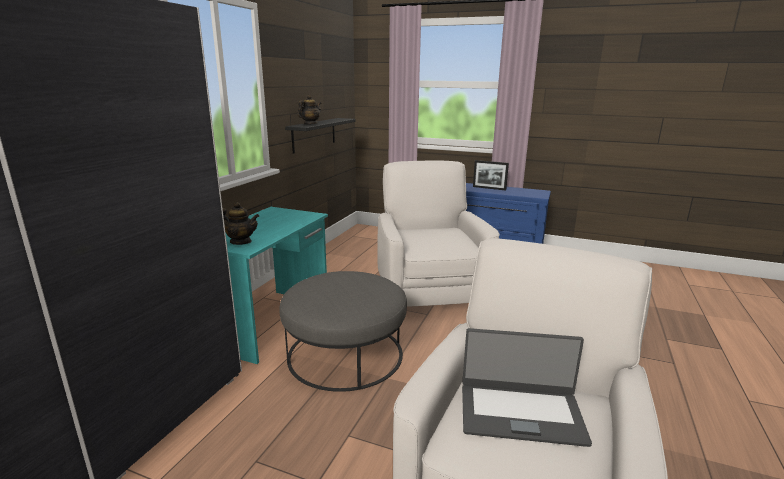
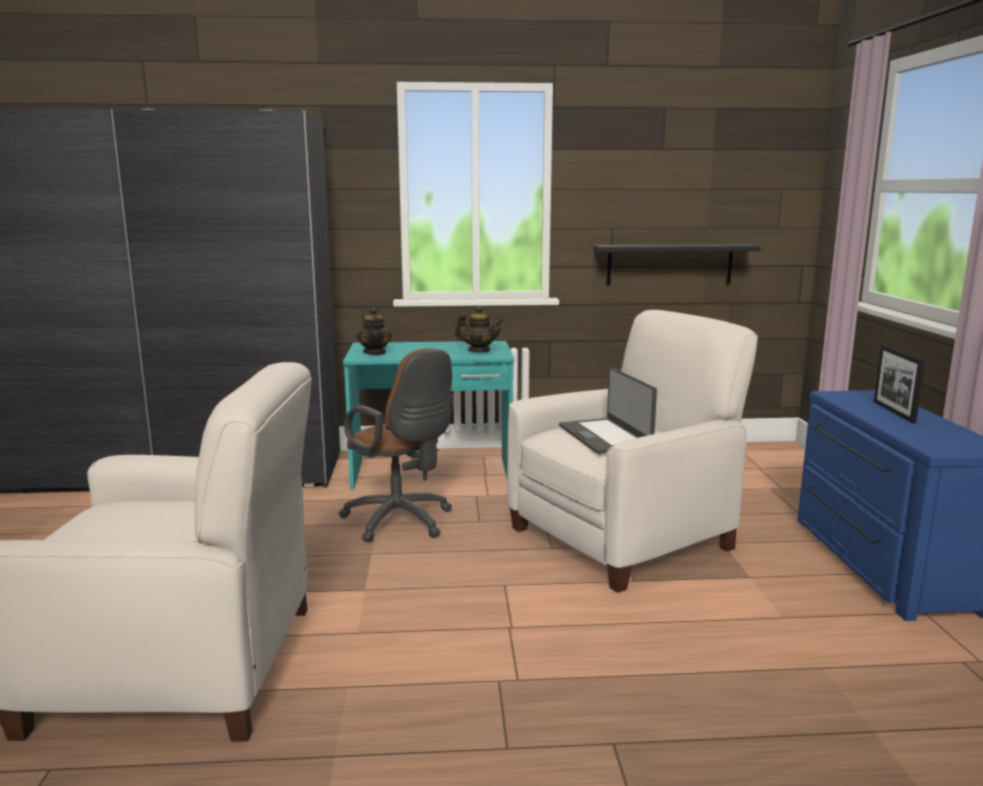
camera: 65 degrees right, 5 degrees down
grey ottoman [279,271,407,392] -> brown office chair [339,348,453,542]
teapot [298,95,321,124] -> teapot moved to [454,306,503,352]
laptop [462,328,592,447] -> laptop moved to [559,367,657,454]

